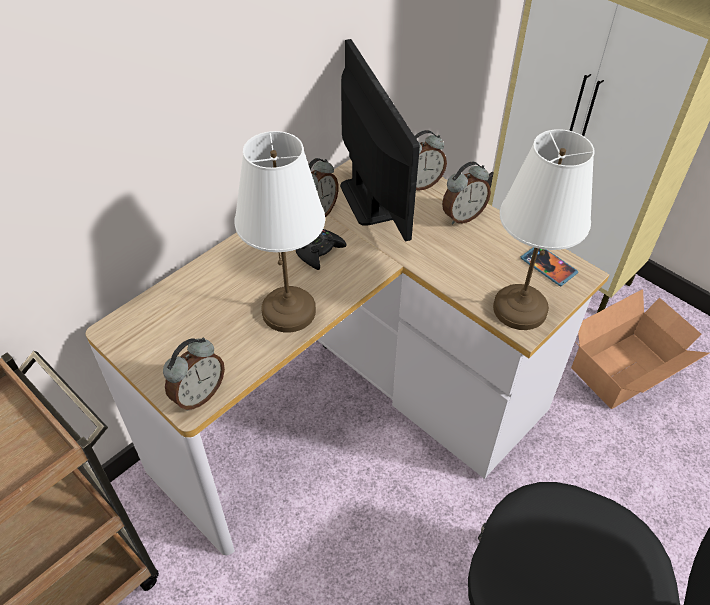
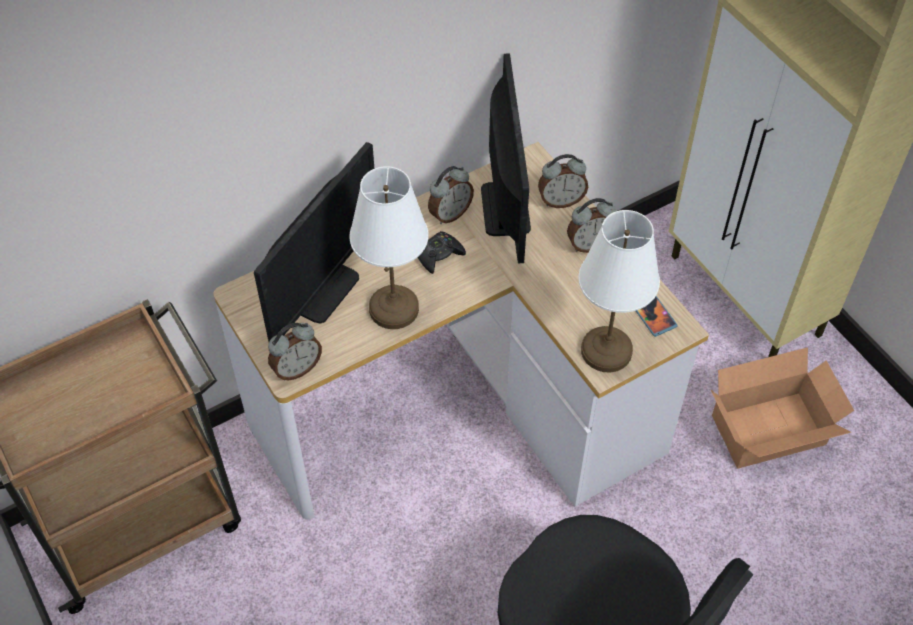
camera: 15 degrees right, 5 degrees up
none -> monitor [254,142,374,342]

